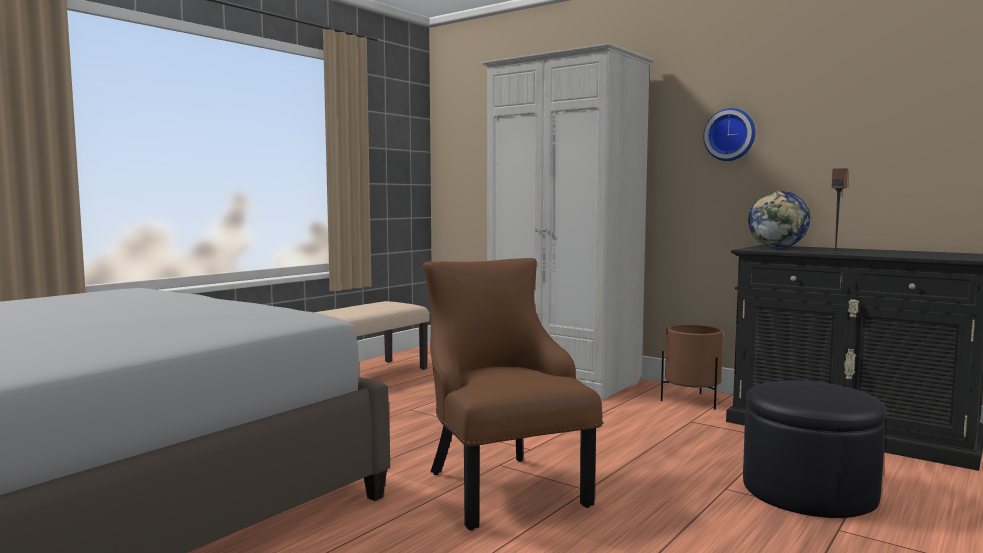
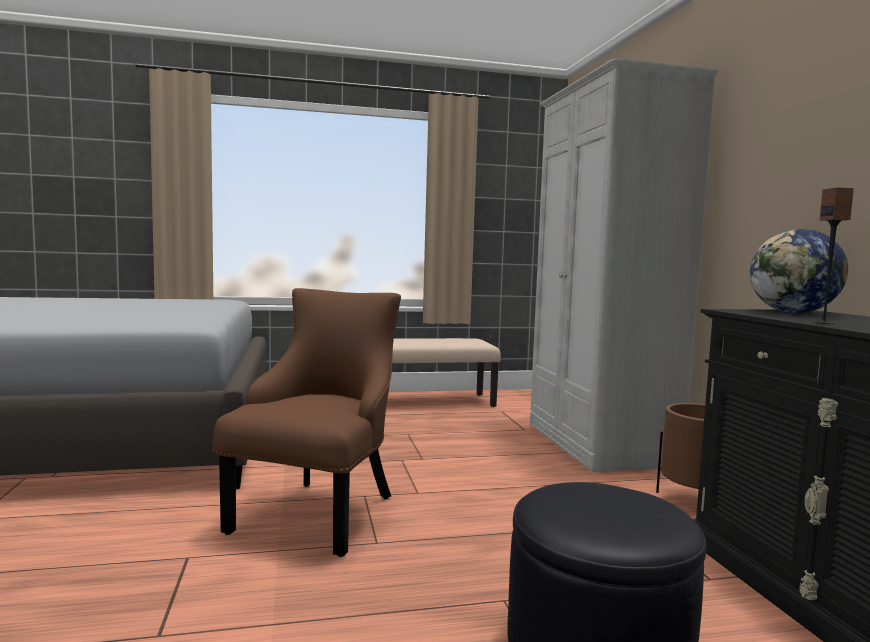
camera: 40 degrees right, 0 degrees up
wall clock [703,108,756,161] -> none

